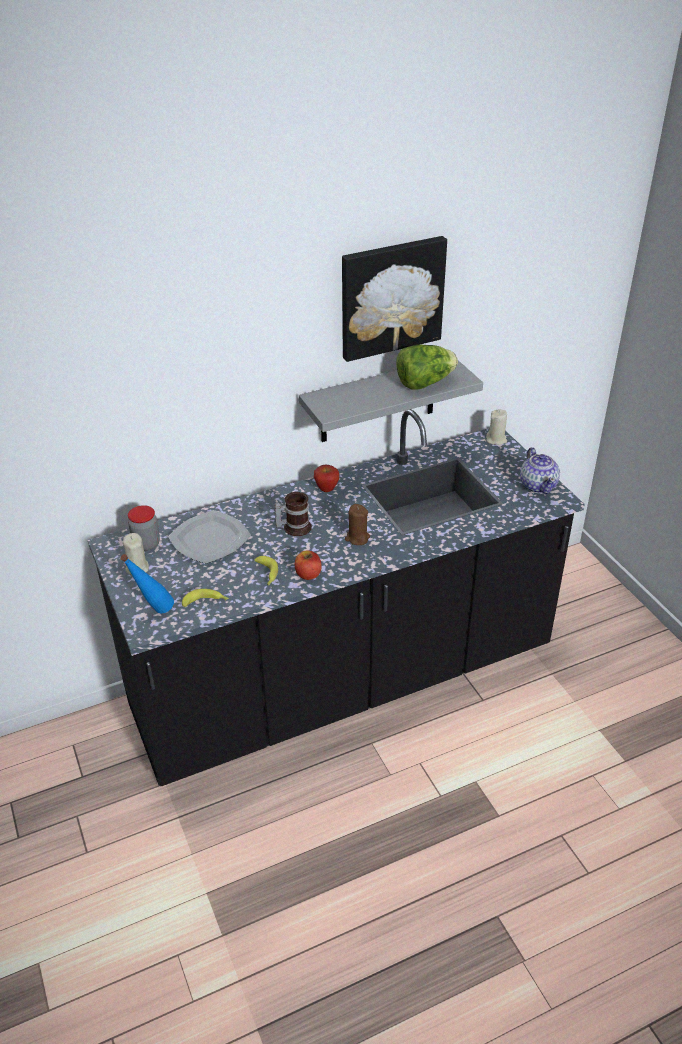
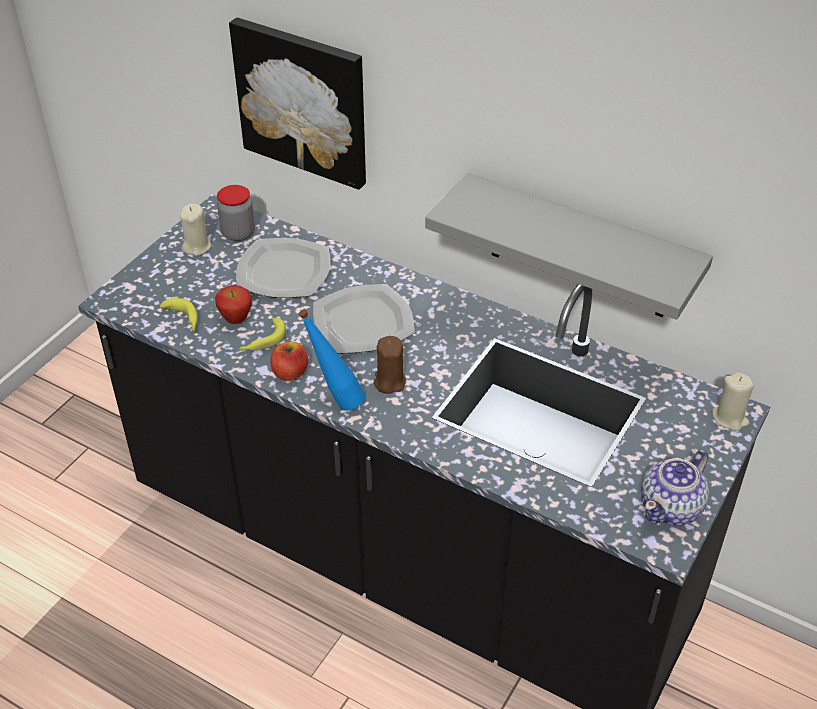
camera: 55 degrees right, 5 degrees up
blue bottle [120,554,174,614] -> blue bottle moved to [298,310,365,411]
mug [275,492,312,536] -> plate [313,284,415,354]
apple [314,465,339,492] -> apple moved to [215,285,252,324]
picture [342,236,447,362] -> picture moved to [229,18,366,190]
lettuce [396,344,458,390] -> none

